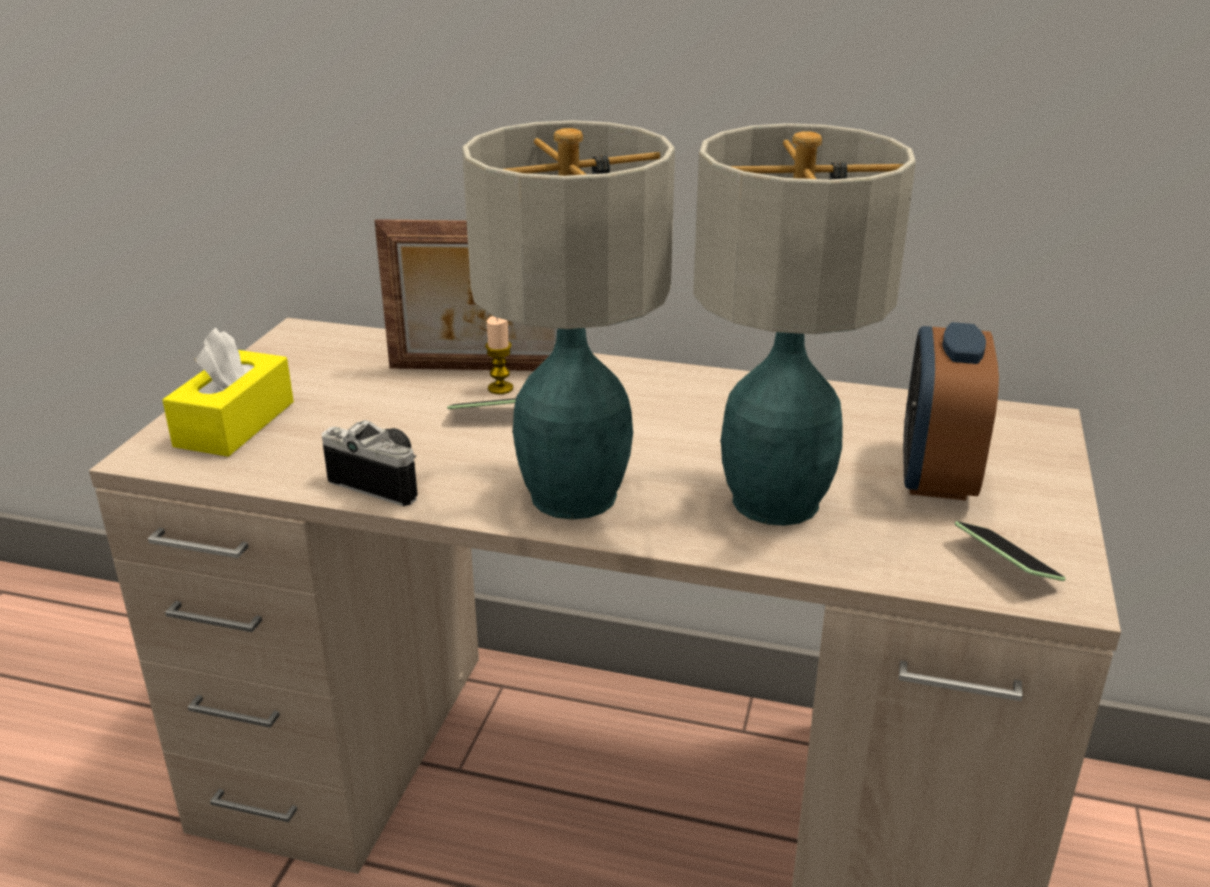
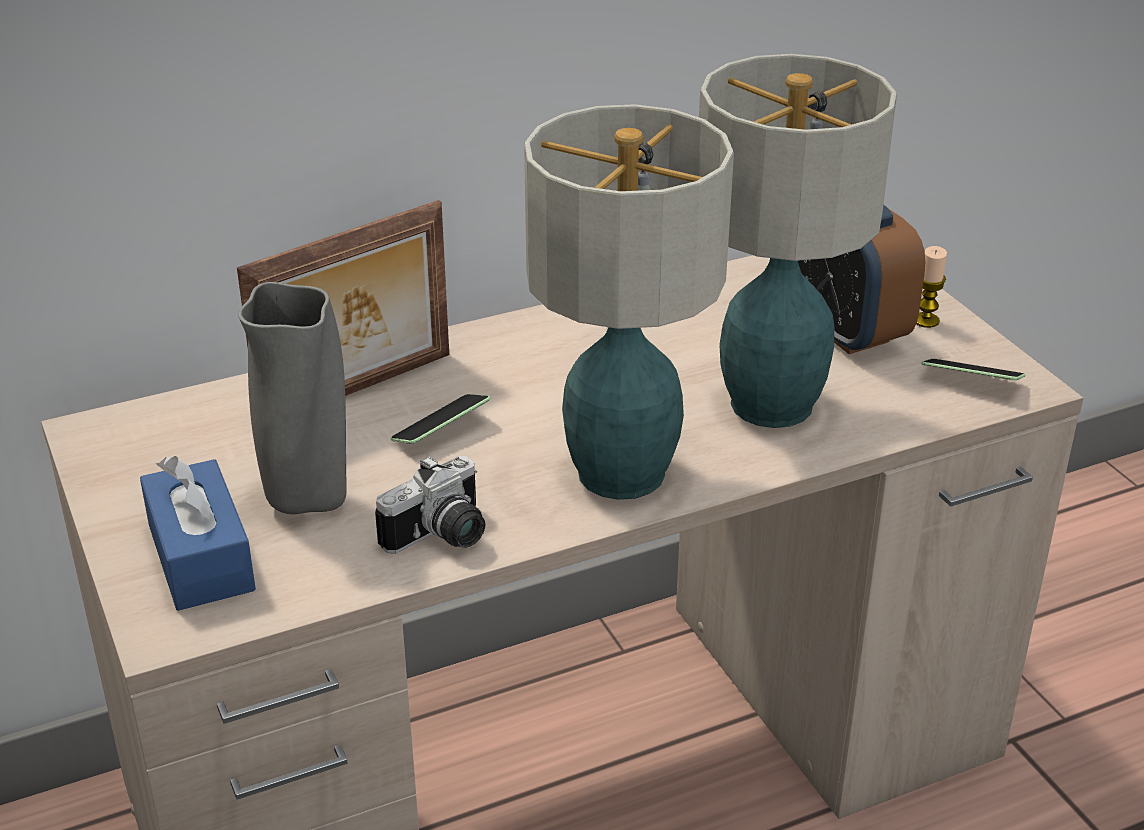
camera: 40 degrees left, 5 degrees up
yellow tissue box [162,328,294,457] -> blue tissue box [140,456,256,611]
camera [322,420,418,506] -> camera turned 150 degrees clockwise [375,456,485,554]
candle [485,316,513,394] -> candle moved to [916,246,947,328]
none -> grey vase [238,282,347,514]

